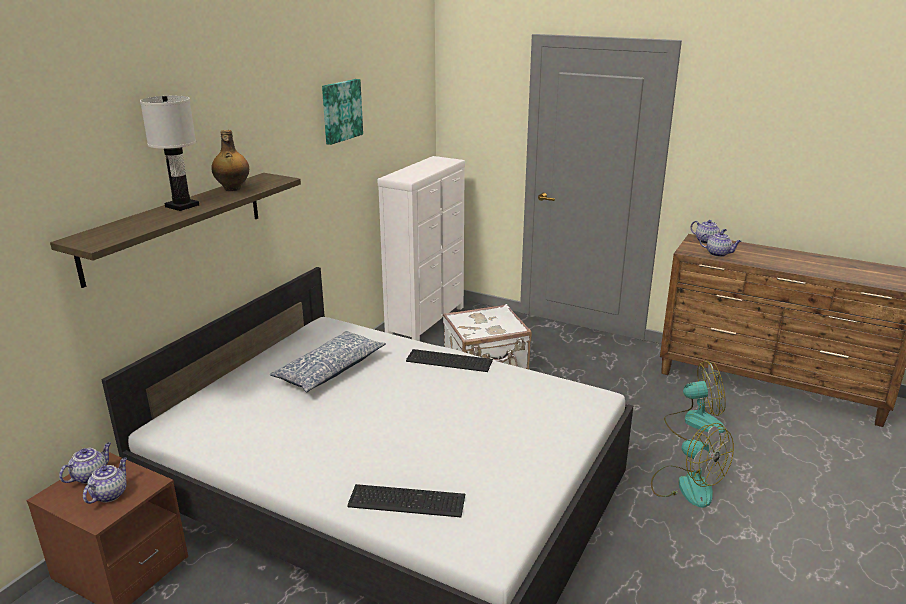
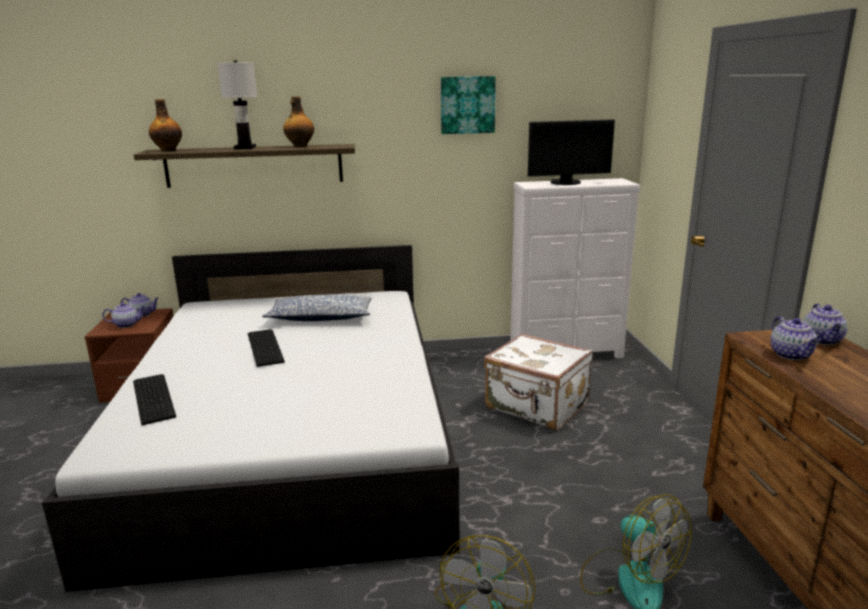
camera: 55 degrees right, 5 degrees down
keyboard [406,349,493,372] -> keyboard moved to [248,329,285,367]
none -> bottle [149,99,182,152]
none -> monitor [528,119,615,185]

